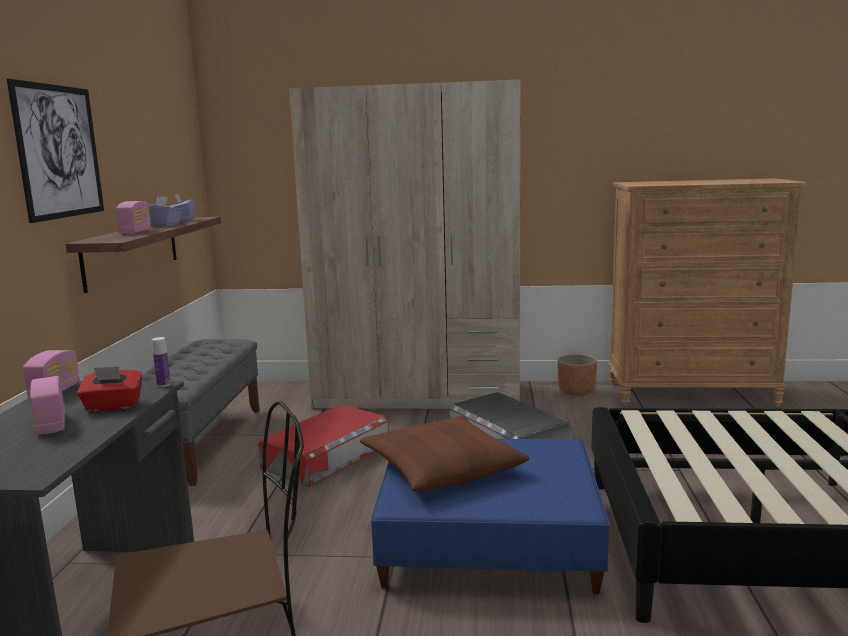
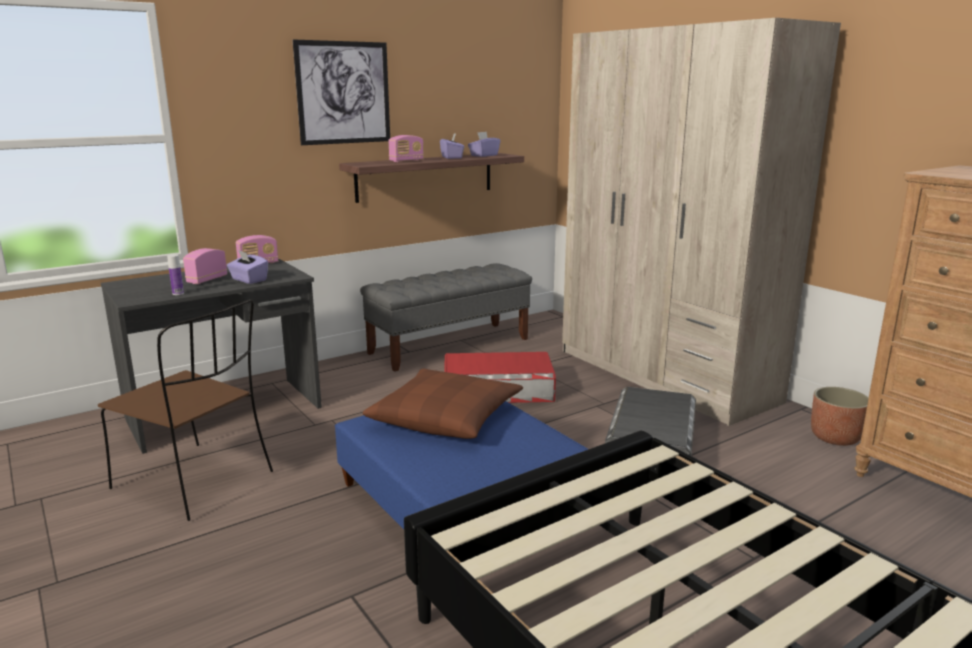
camera: 50 degrees right, 5 degrees up
red tissue box [77,366,143,412] -> purple tissue box [227,250,268,284]
bottle [152,337,171,387] -> bottle moved to [167,254,184,295]

